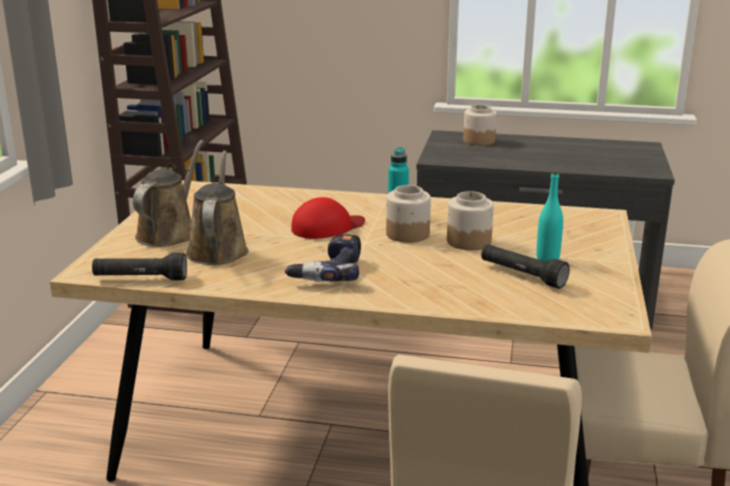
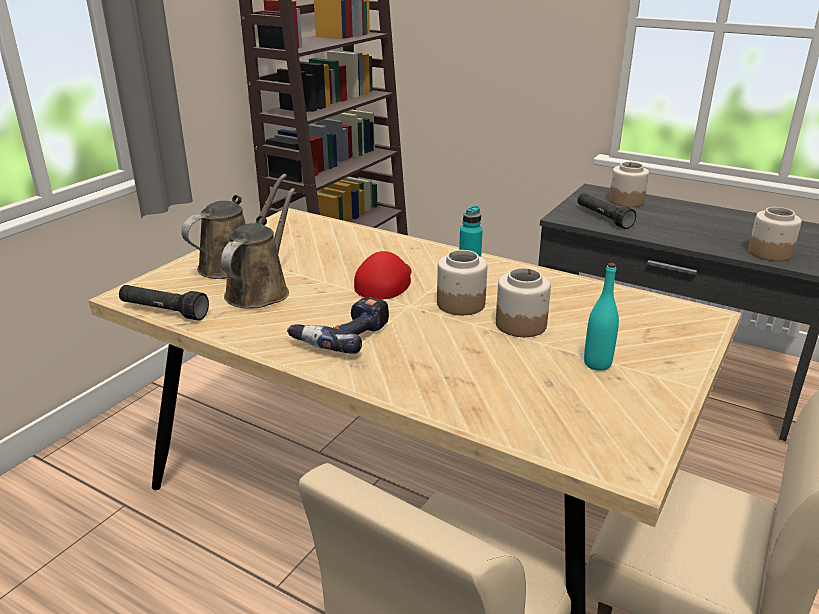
camera: 20 degrees right, 5 degrees up
red cap [291,197,365,239] -> red cap turned 60 degrees counterclockwise [354,251,412,300]
black flashlight [481,244,570,289] -> black flashlight moved to [577,193,636,229]
none -> jar [748,207,802,261]

